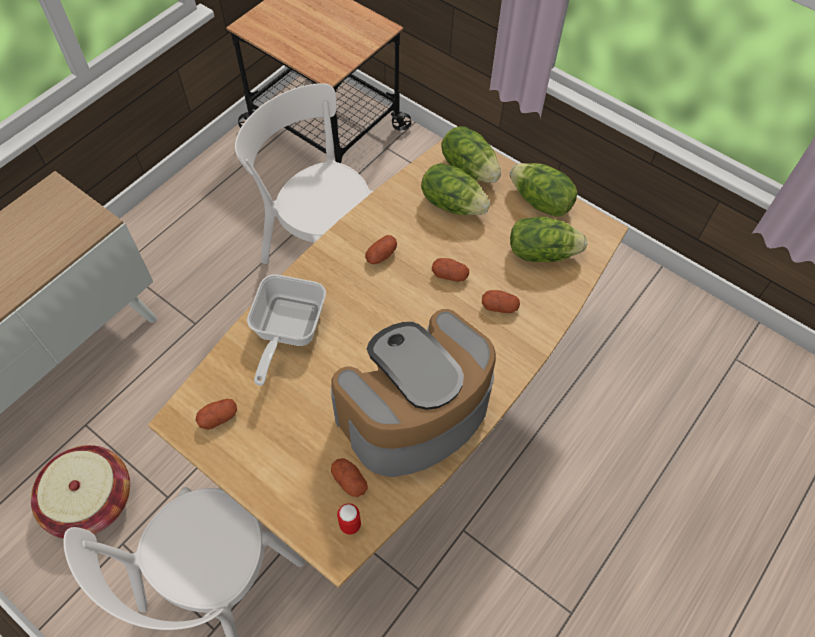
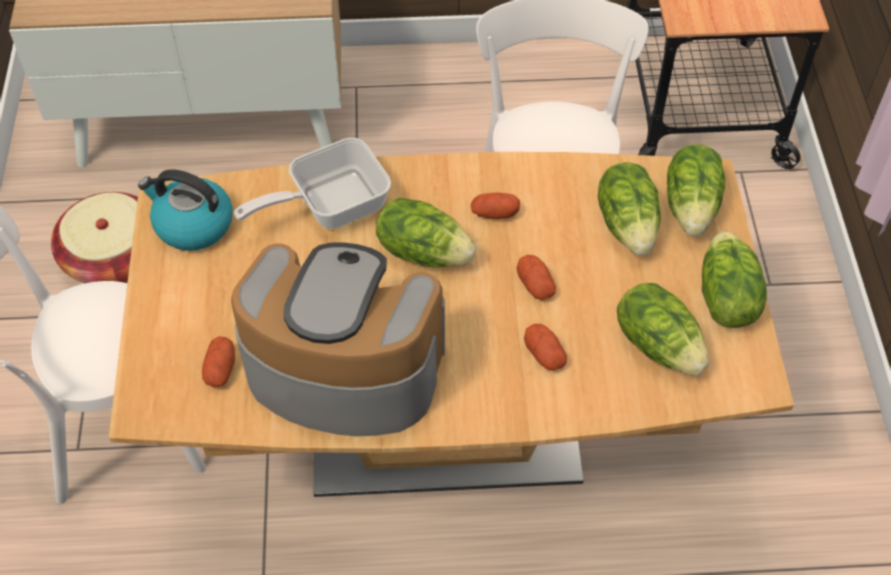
camera: 50 degrees right, 5 degrees down
potato [196,399,237,430] -> kettle [138,169,233,251]
can [337,503,361,535] -> none
none -> lettuce [376,198,476,267]

